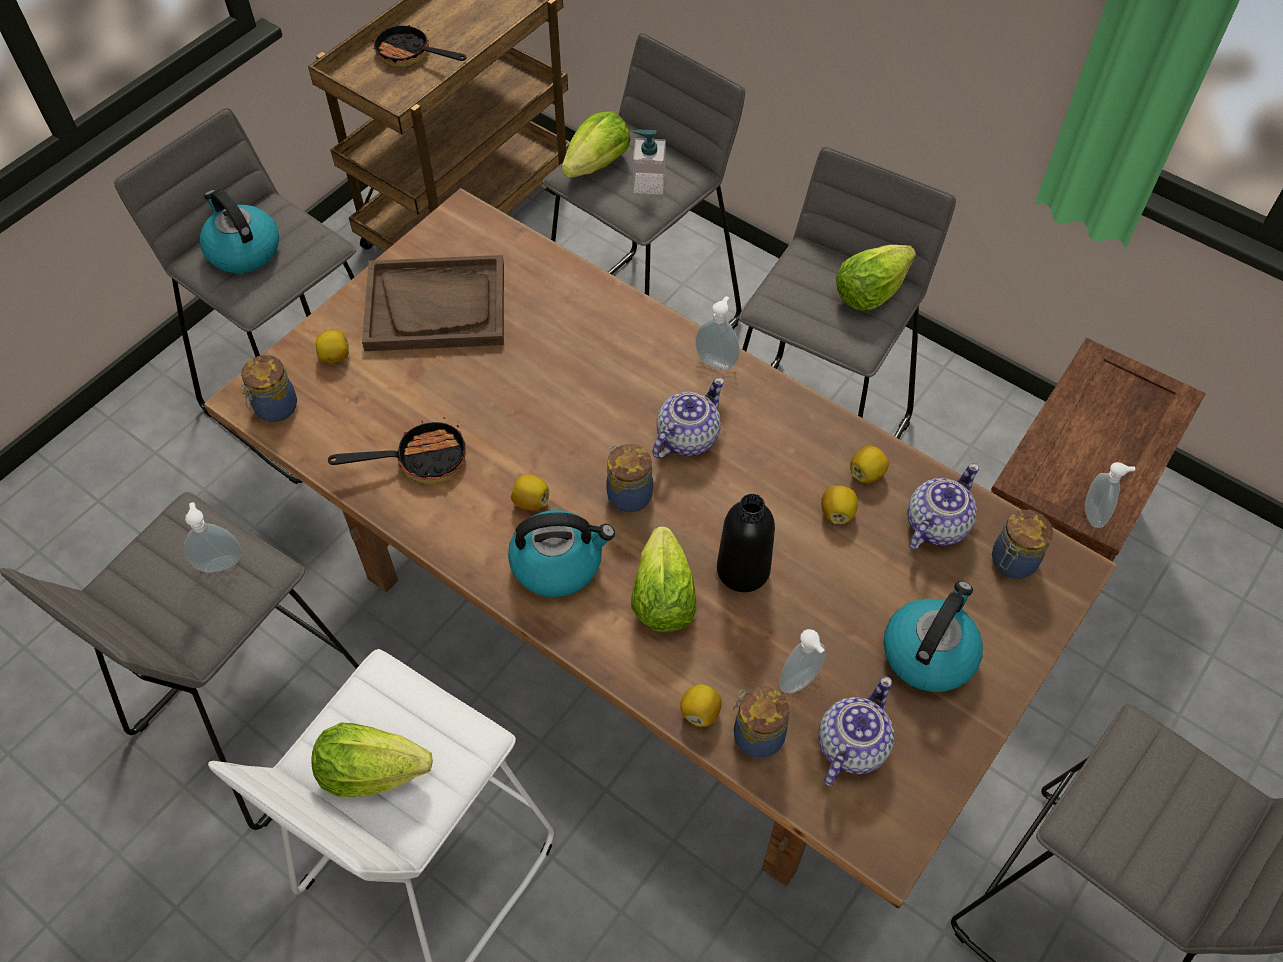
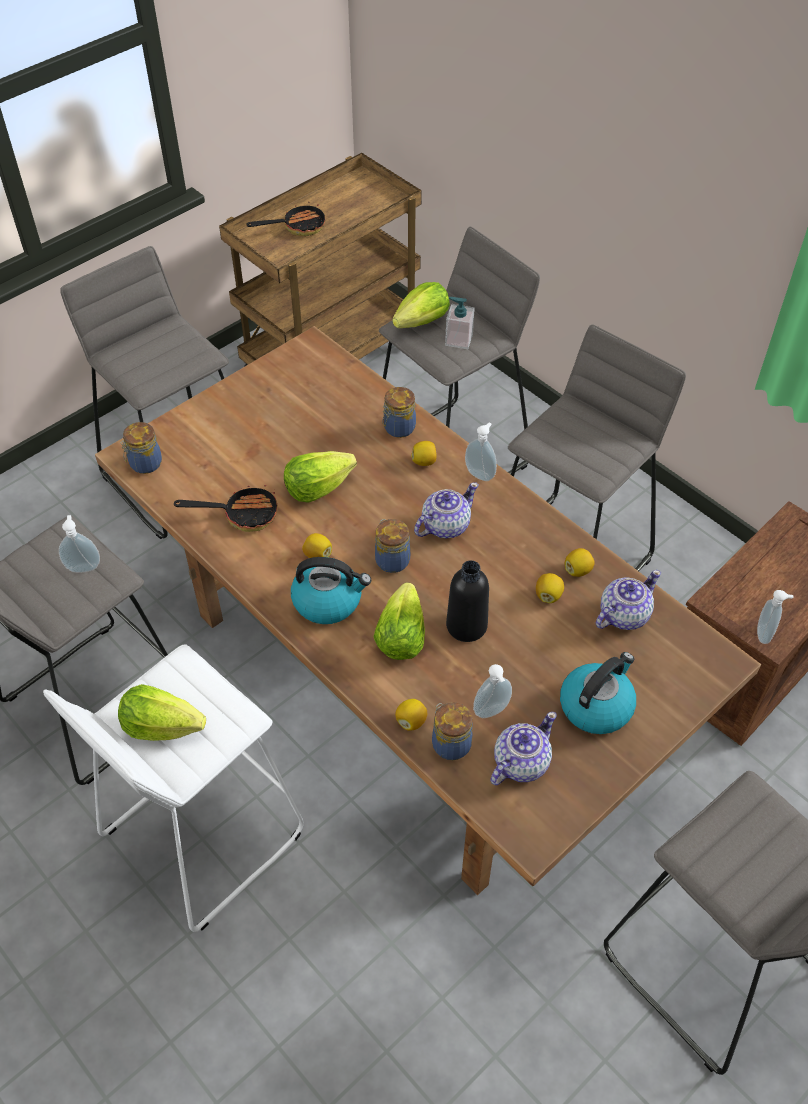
camera: 10 degrees right, 5 degrees down
kettle [199,189,279,273] -> none
lemon [316,330,349,363] -> lemon moved to [411,441,437,466]
brown tray [362,255,504,351] -> none
frying pan [372,24,466,67] -> frying pan turned 120 degrees clockwise [246,202,325,236]
lettuce [836,245,916,311] -> lettuce moved to [284,451,357,503]
jar [992,510,1053,579] -> jar moved to [382,387,416,438]

